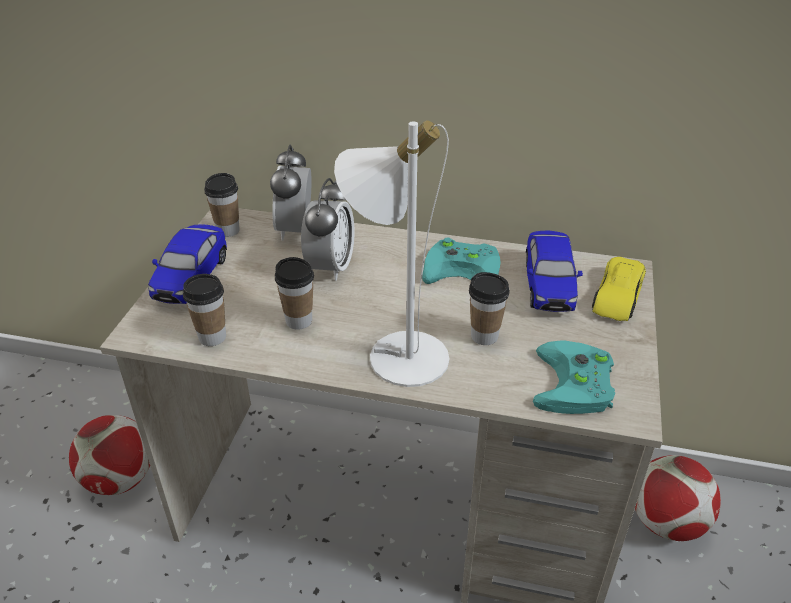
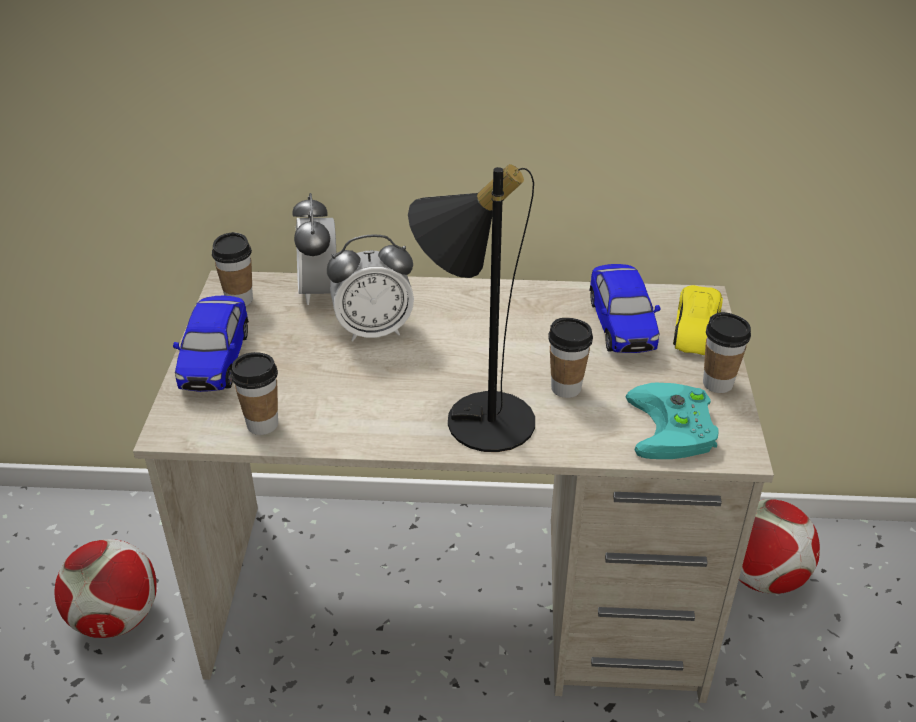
camera: 10 degrees left, 0 degrees up
cup [275,257,314,330] -> cup moved to [703,312,751,393]
alarm clock [301,178,354,281] -> alarm clock turned 75 degrees clockwise [327,234,414,341]
white table lamp [334,120,449,387] -> black table lamp [408,164,535,452]
turquoise game controller [422,238,501,284] -> none

